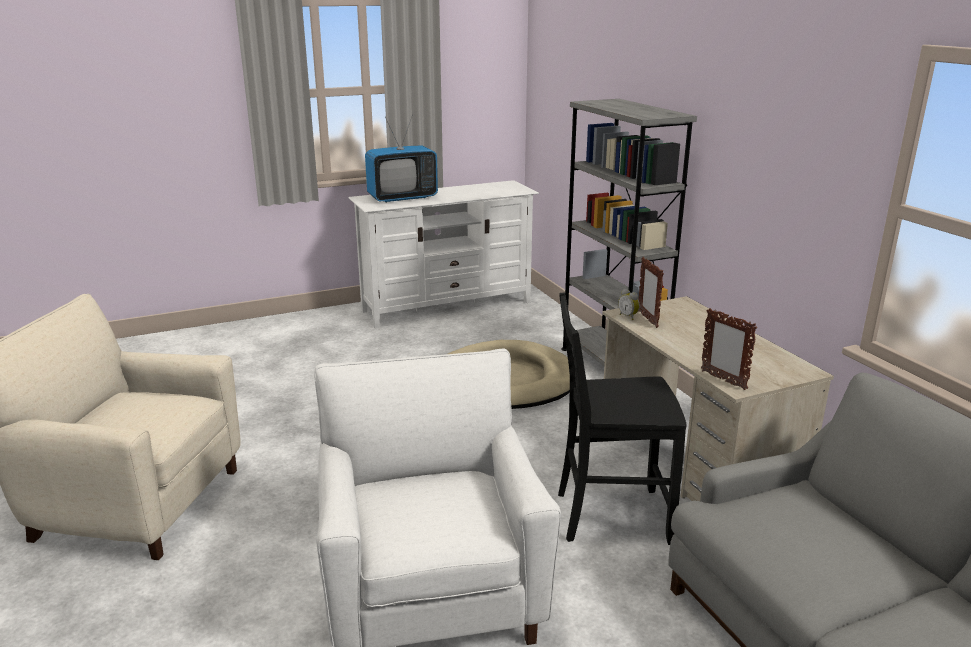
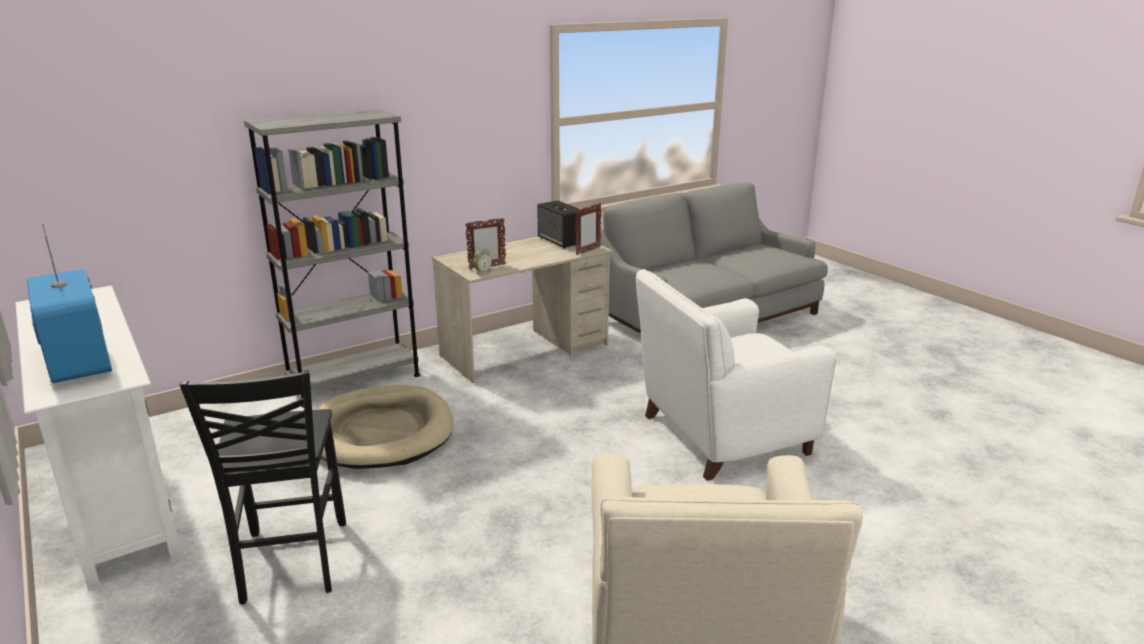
camera: 100 degrees left, 0 degrees up
black chair [558,292,687,545] -> black chair moved to [180,370,346,604]
none -> speaker [537,201,583,249]

